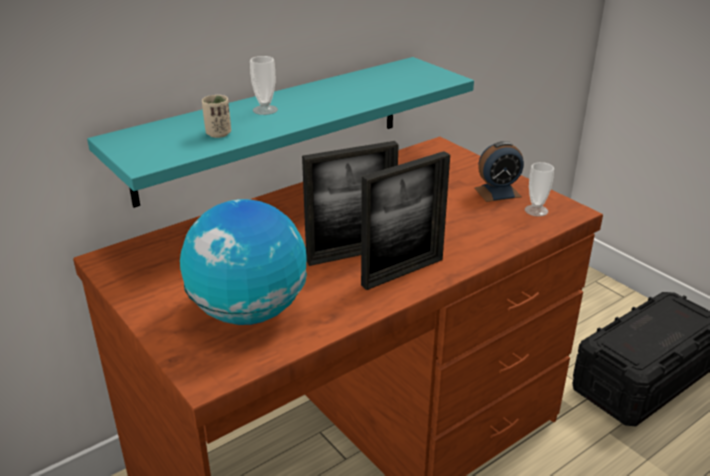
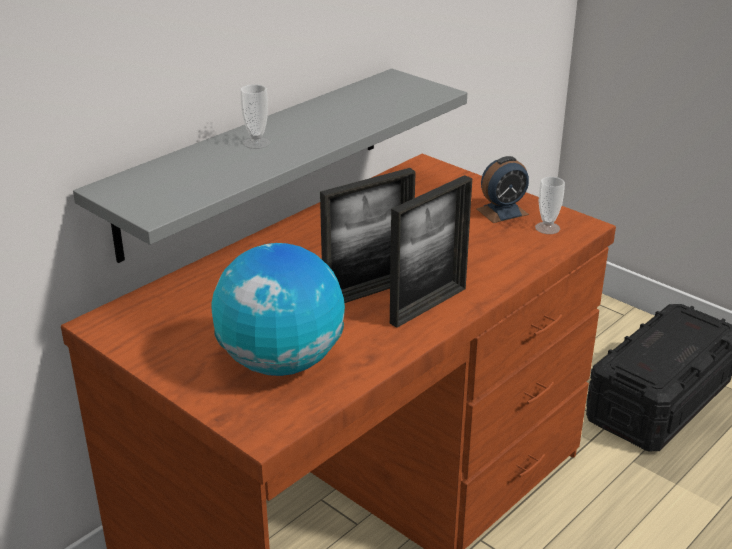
camera: 10 degrees left, 0 degrees up
turquoise shelf [87,57,474,208] -> grey shelf [73,69,467,263]
beige cup [202,95,231,138] -> none

